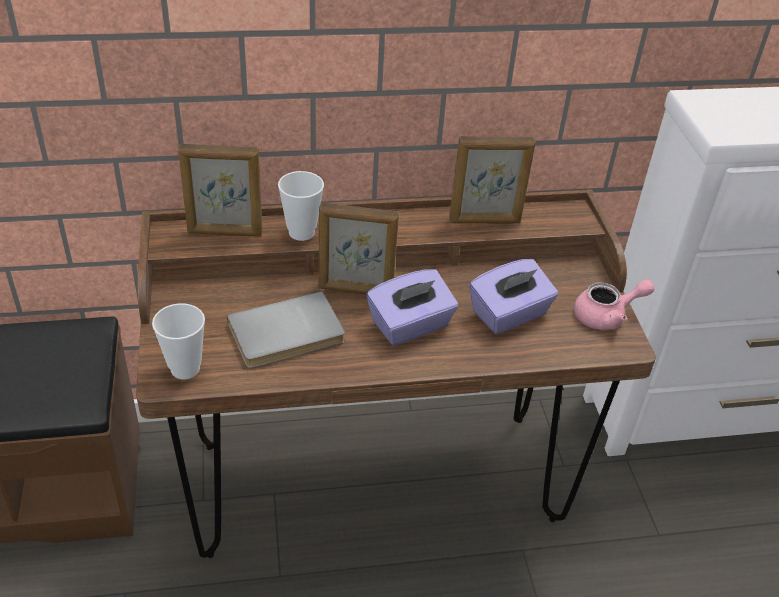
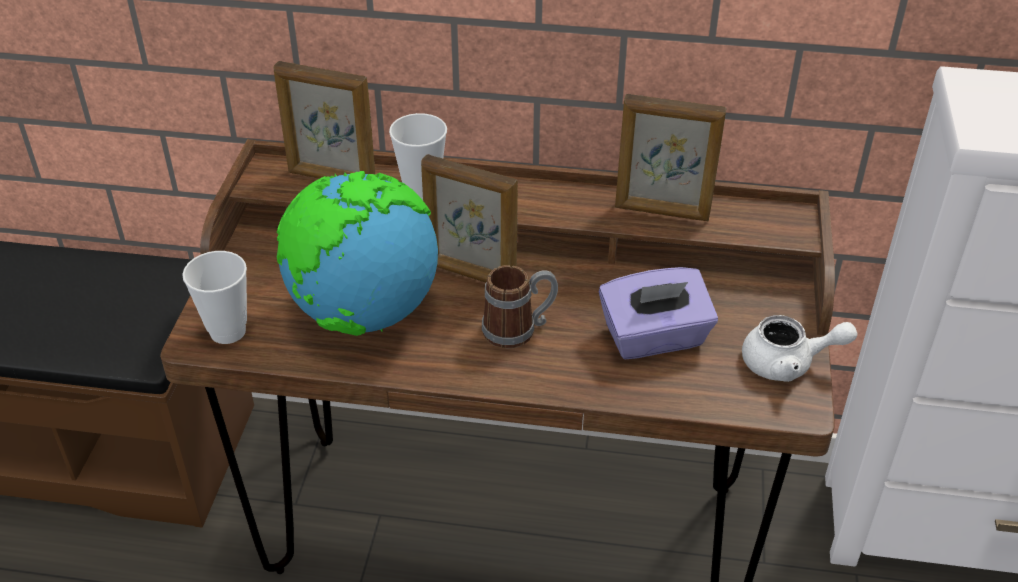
camera: 20 degrees right, 0 degrees up
grey book [227,291,345,368] -> globe [277,171,438,336]
purple tissue box [366,269,458,345] -> mug [482,265,558,349]
pink teapot [574,279,655,330] -> white teapot [742,315,858,382]

